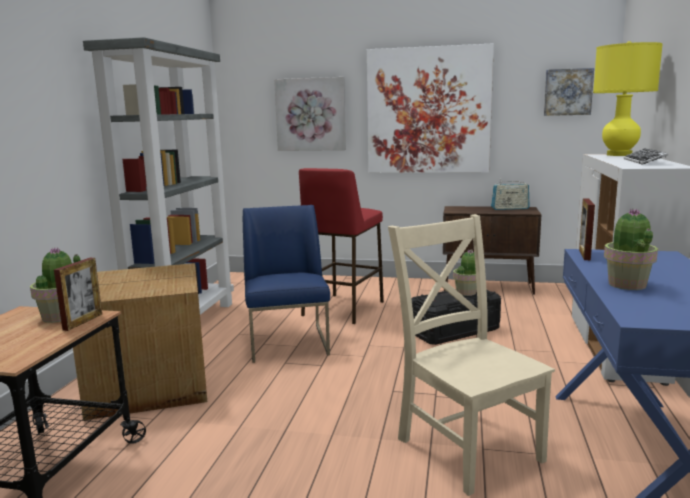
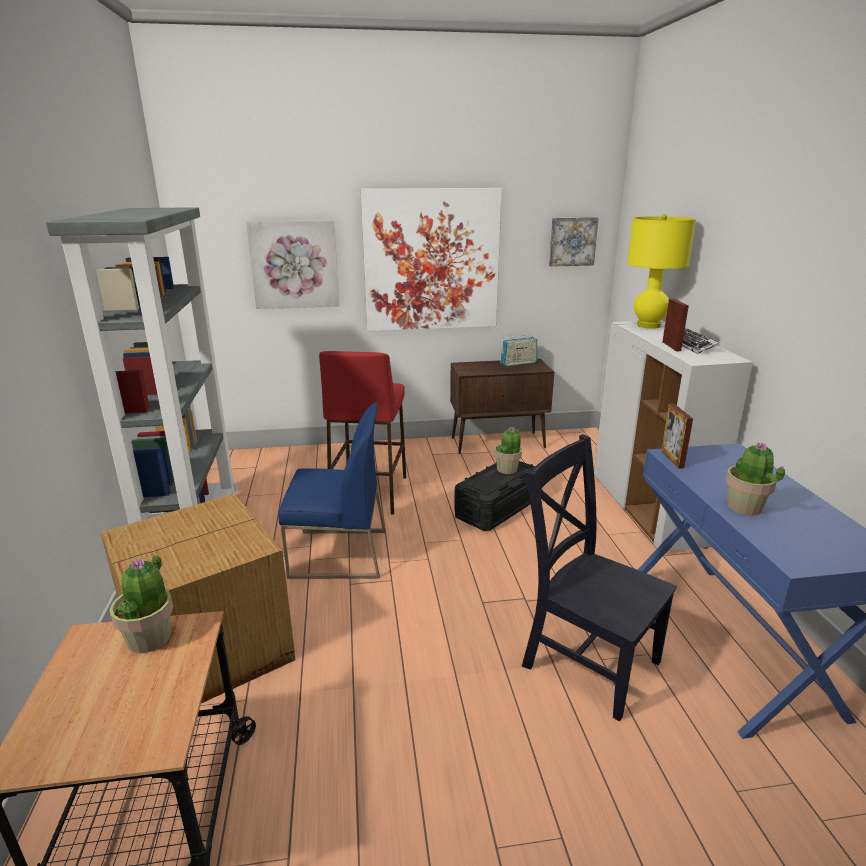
camera: 20 degrees left, 10 degrees up
picture frame [54,258,102,331] -> picture frame moved to [662,298,689,351]
blue chair [243,205,330,363] -> blue chair turned 120 degrees clockwise [278,403,385,579]
beige chair [388,214,555,496] -> black chair [522,434,677,721]

